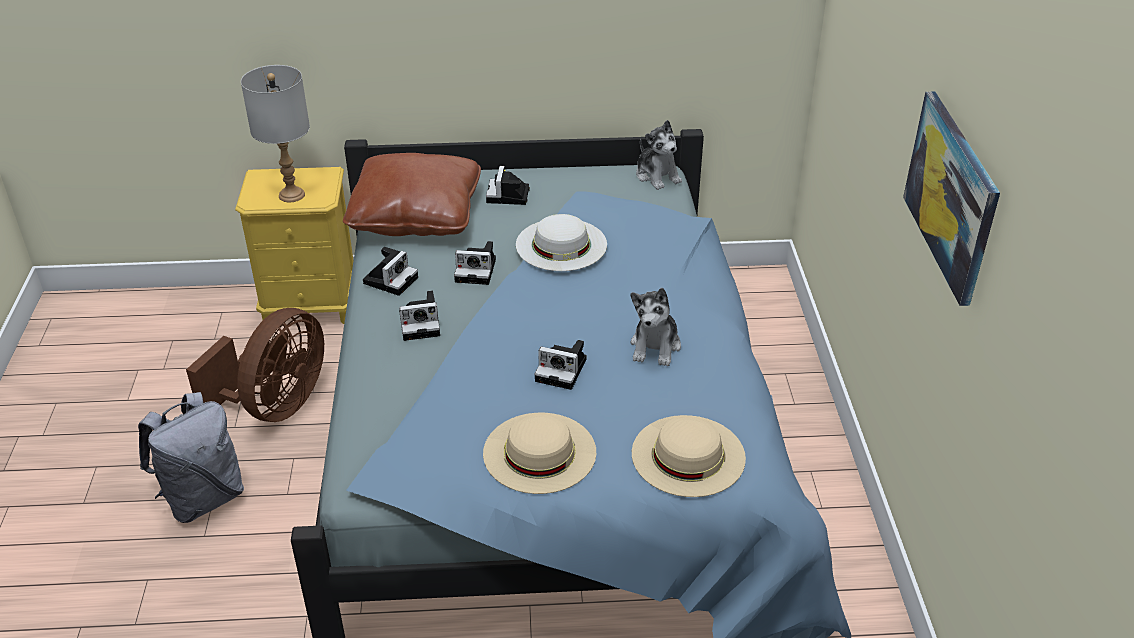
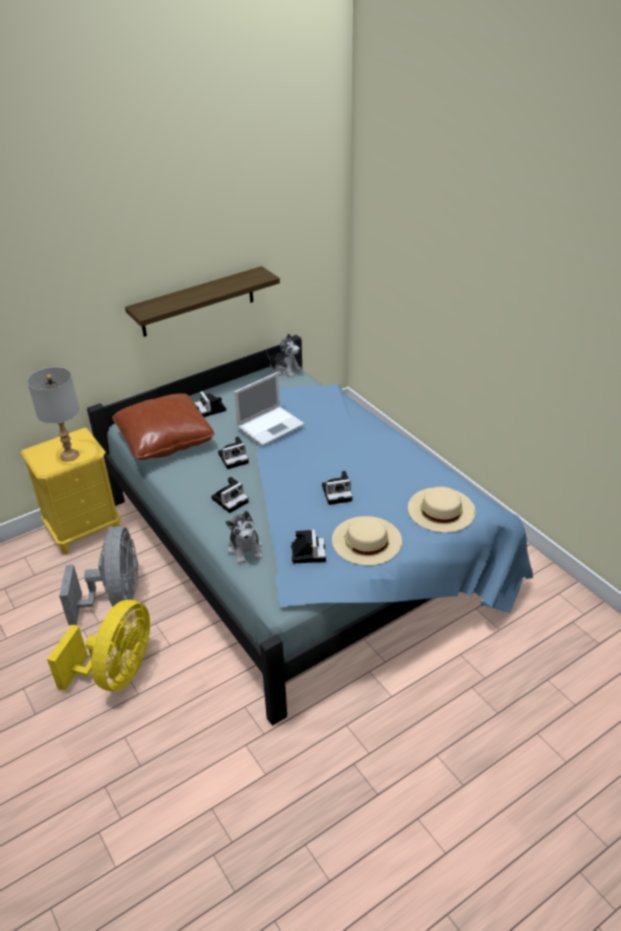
camera: 30 degrees left, 0 degrees up
grey backpack [138,392,244,523] -> yellow fan [47,600,150,691]
brown fan [186,308,324,422] -> grey fan [59,526,138,625]
camera [363,247,418,296] -> camera moved to [291,529,326,564]
white hat [516,214,607,271] -> laptop [234,372,305,446]
plush toy [631,288,681,366] -> plush toy moved to [226,511,262,564]
picture [903,91,1000,306] -> none
none -> shelf [125,266,280,337]

